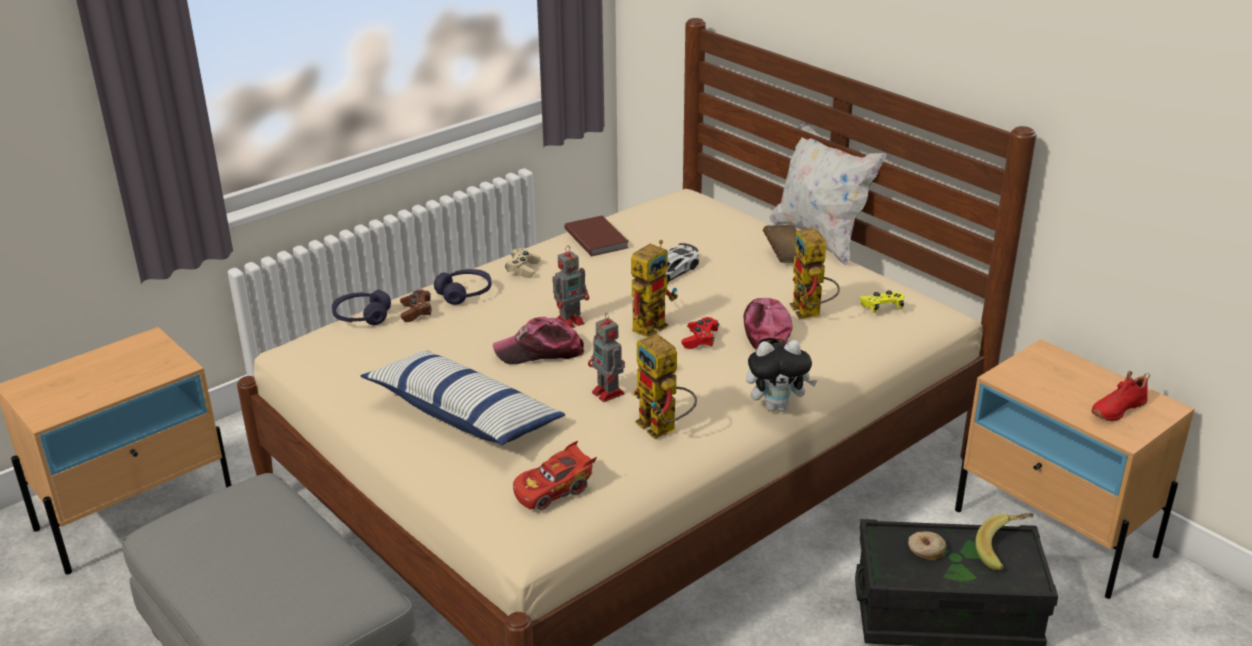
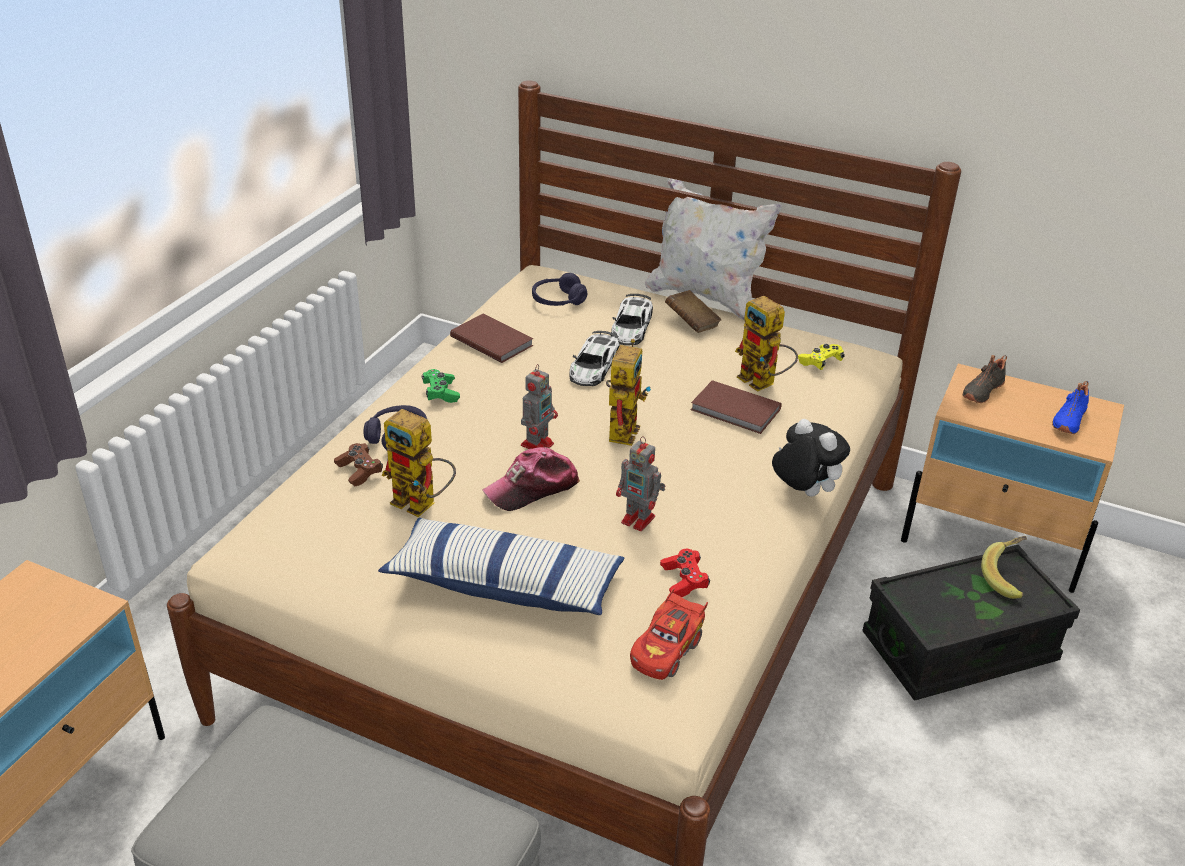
camera: 25 degrees left, 5 degrees up
purple headphones [332,290,391,325] -> purple headphones moved to [532,273,587,306]
beige game controller [505,248,541,278] -> green game controller [422,369,460,403]
toy robot [633,334,697,439] -> toy robot moved to [382,409,456,517]
red game controller [681,317,719,349] -> red game controller moved to [660,549,710,597]
cap [744,298,793,350] -> brown book [691,380,782,434]
plush toy [746,340,818,412] -> plush toy turned 105 degrees counterclockwise [772,419,850,496]
donut [908,531,947,560] -> none
red shoe [1092,371,1150,422] -> blue shoe [1052,381,1089,434]
none -> toy car [611,294,653,345]
none -> black shoe [963,355,1007,403]

